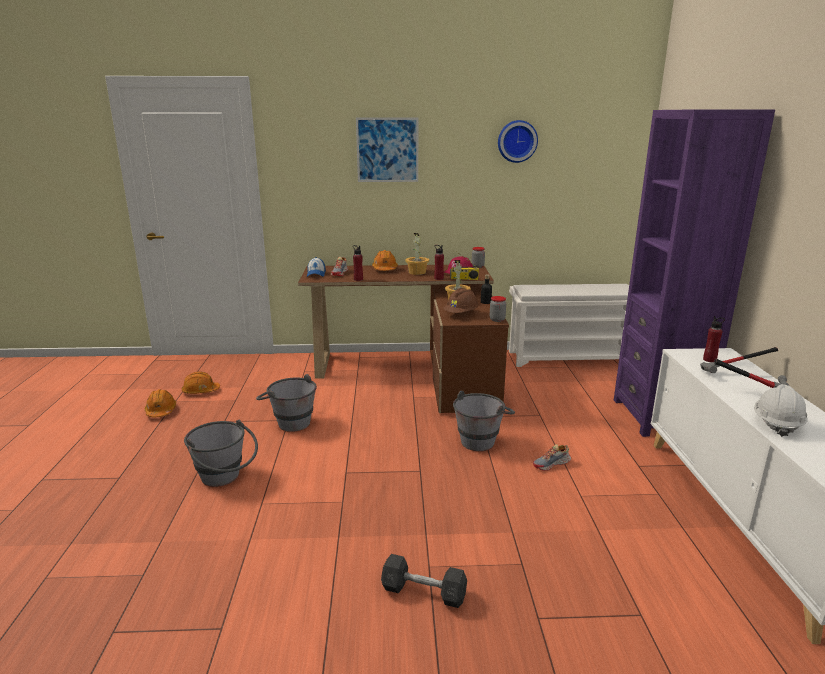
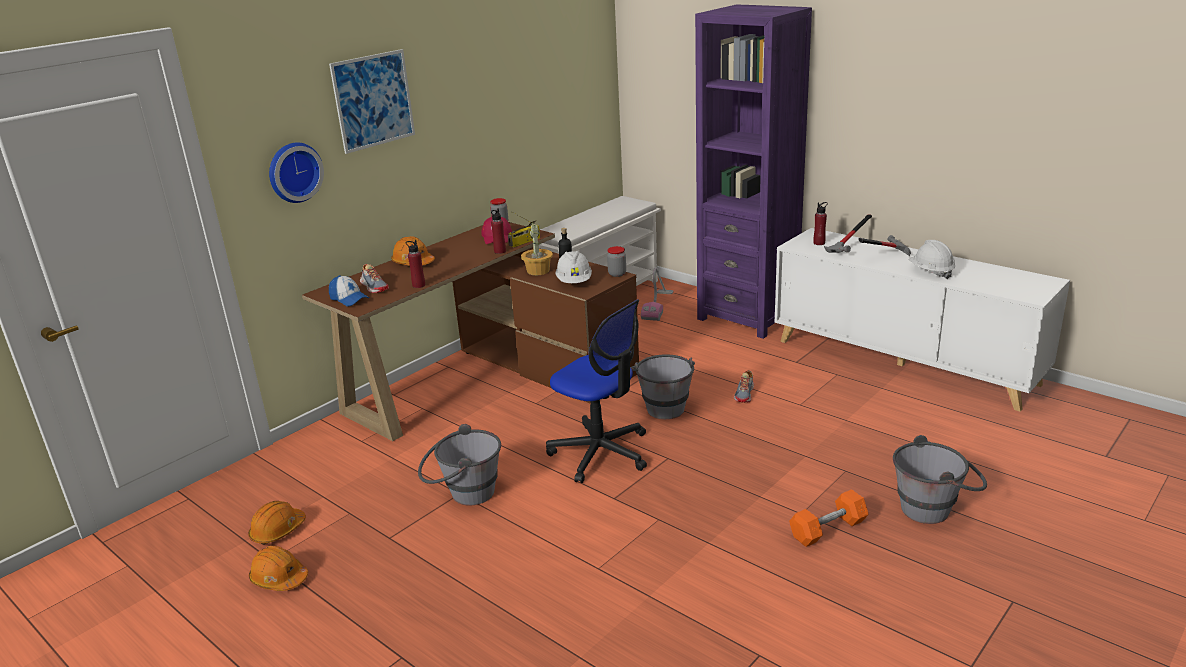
camera: 45 degrees left, 5 degrees up
grey bucket [184,420,258,487] -> grey bucket moved to [893,435,987,524]
grey dumbbell [381,554,467,608] -> orange dumbbell [789,489,869,547]
potted plant [405,233,429,275] -> none
brown hard hat [443,288,478,313] -> white hard hat [555,251,592,283]
wall clock [498,120,538,163] -> wall clock moved to [269,143,324,203]
none -> office chair [546,299,647,483]
none -> vacuum cleaner [641,267,673,321]

